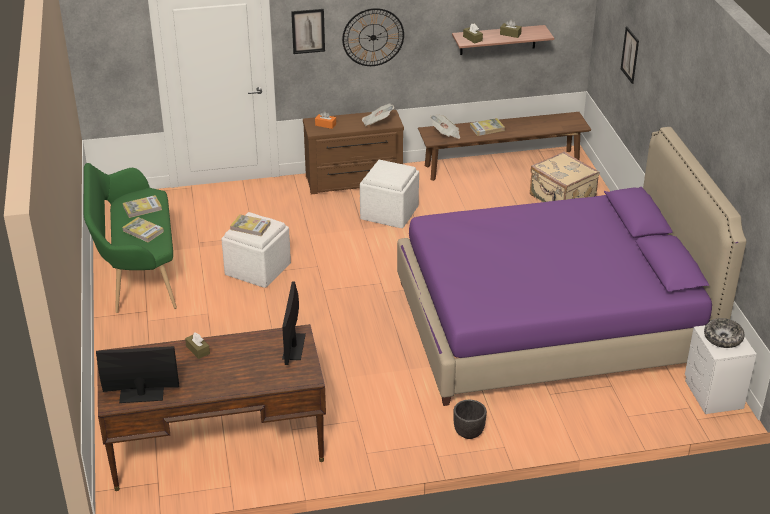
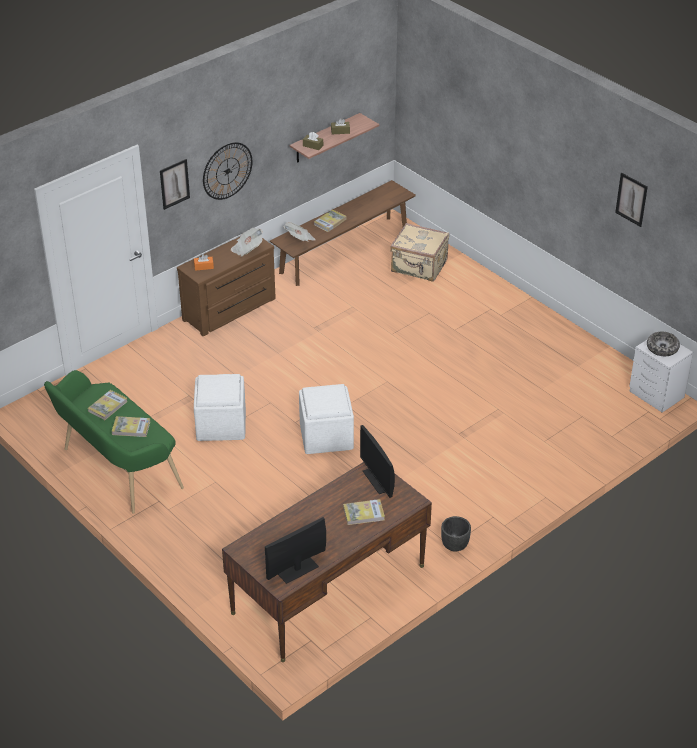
camera: 30 degrees left, 5 degrees up
brown tissue box [185,332,210,359] -> none
book [230,214,271,236] -> book moved to [343,499,385,525]
white ottoman [360,160,419,228] -> white ottoman moved to [299,384,354,454]
purple bed [397,127,746,406] -> none
black planter [453,400,487,439] -> black planter moved to [441,516,471,552]
picture [621,26,639,84] -> picture moved to [615,173,648,227]

